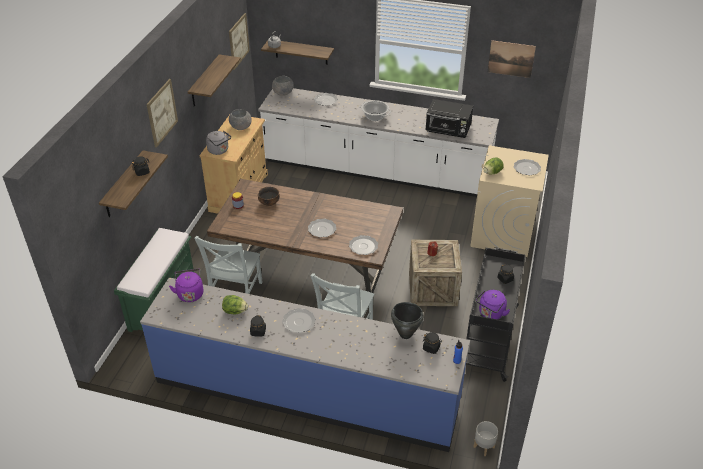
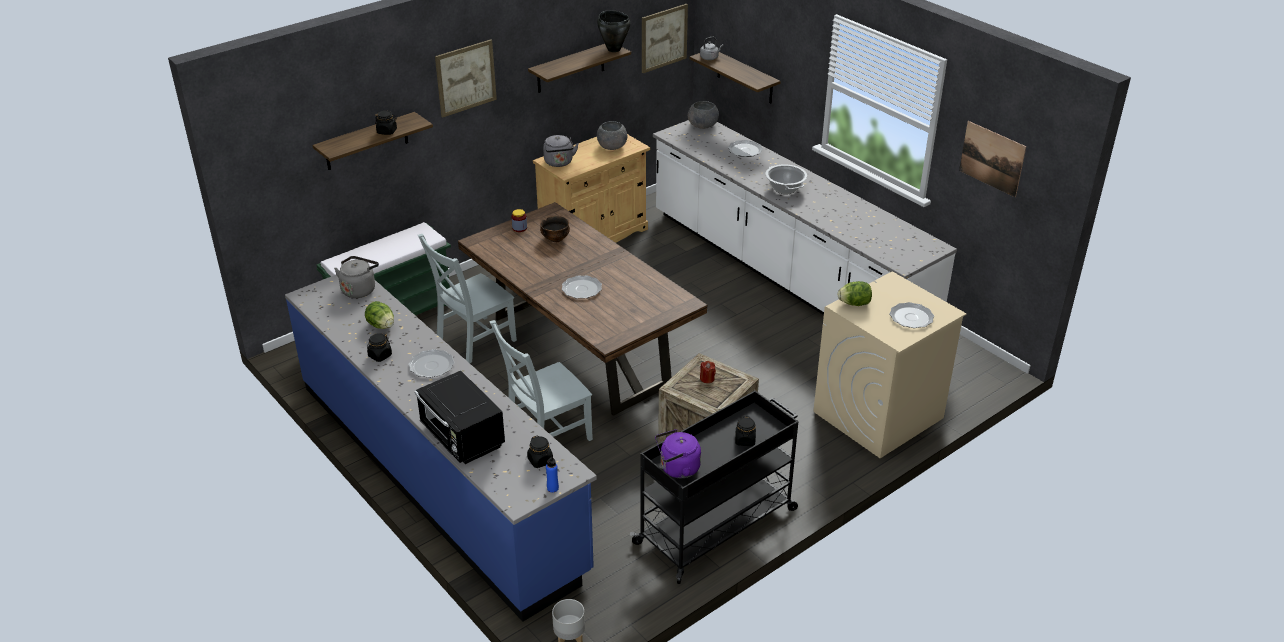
camera: 35 degrees right, 5 degrees down
purple kettle [169,269,203,302] -> grey kettle [334,256,379,298]
plate [349,235,378,255] -> none
black cooking pot [391,302,424,339] -> black cooking pot moved to [597,10,630,52]
black microwave [426,99,473,138] -> black microwave moved to [415,371,505,464]

